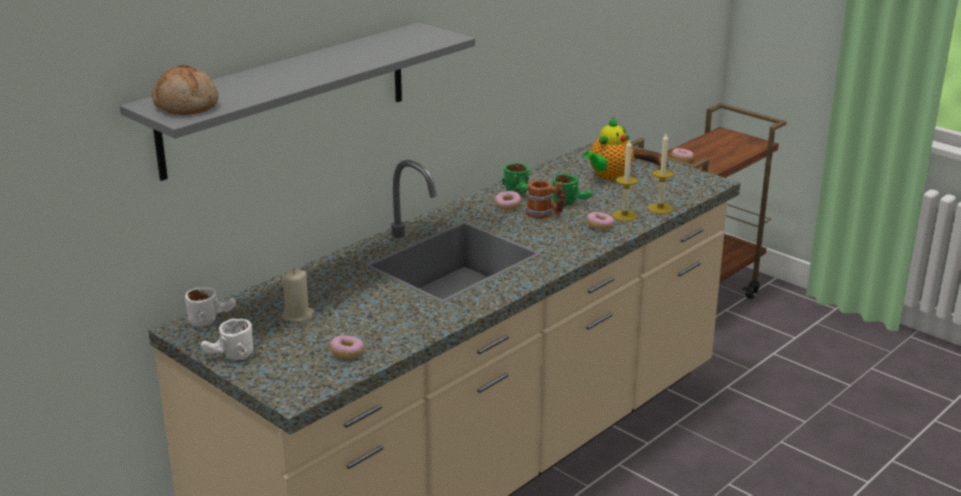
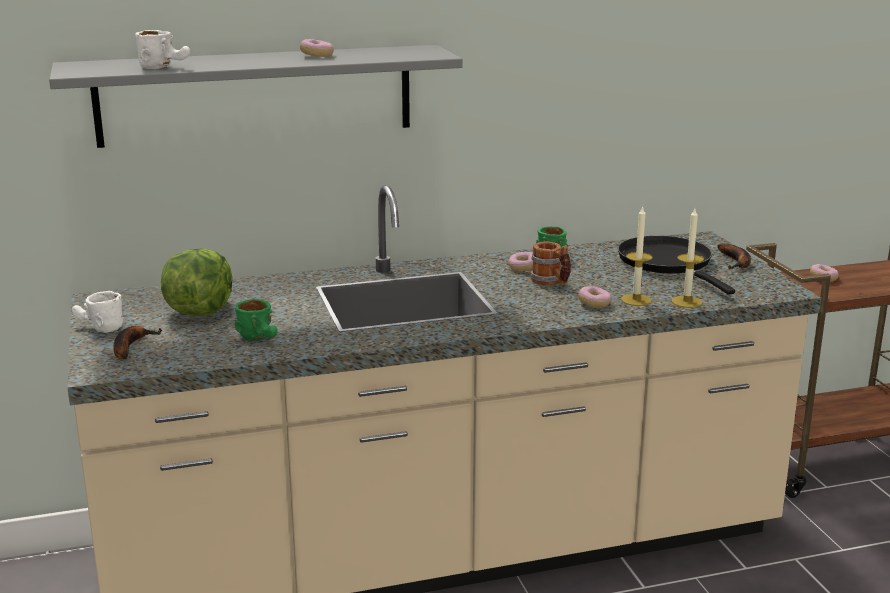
camera: 30 degrees right, 5 degrees down
bread [152,65,219,115] -> none
white mug [185,287,236,327] -> white mug moved to [135,30,190,69]
beige candle [281,269,314,322] -> lettuce [161,248,232,316]
donut [330,335,364,358] -> donut moved to [300,39,334,57]
green mug [553,174,592,206] -> green mug moved to [234,299,278,341]
teapot [583,117,634,181] -> black frying pan [618,236,735,294]
none -> banana [113,326,163,359]

